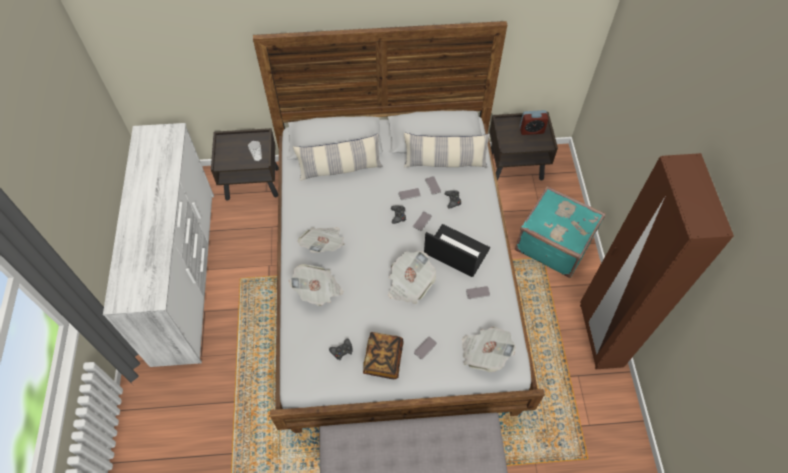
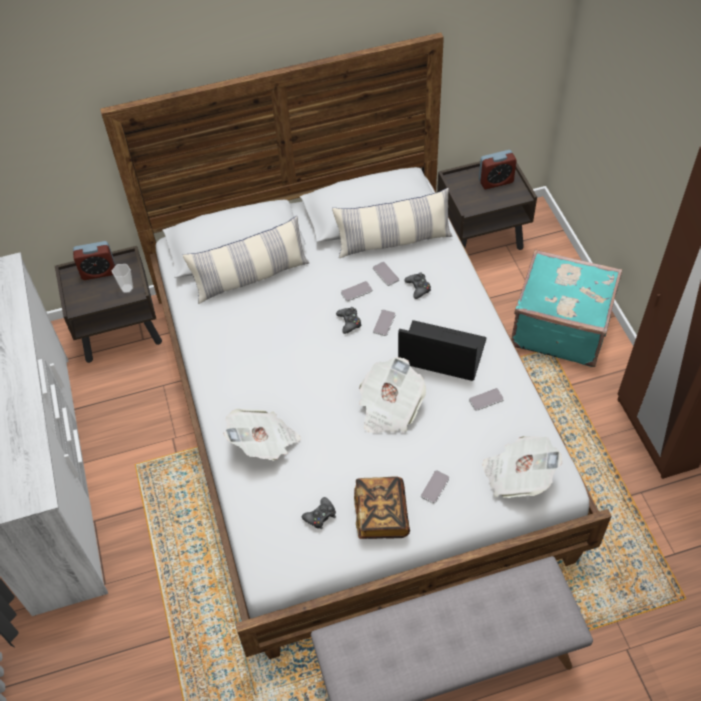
camera: 10 degrees left, 5 degrees down
newspaper [298,227,345,253] -> none
none -> alarm clock [73,241,115,280]

